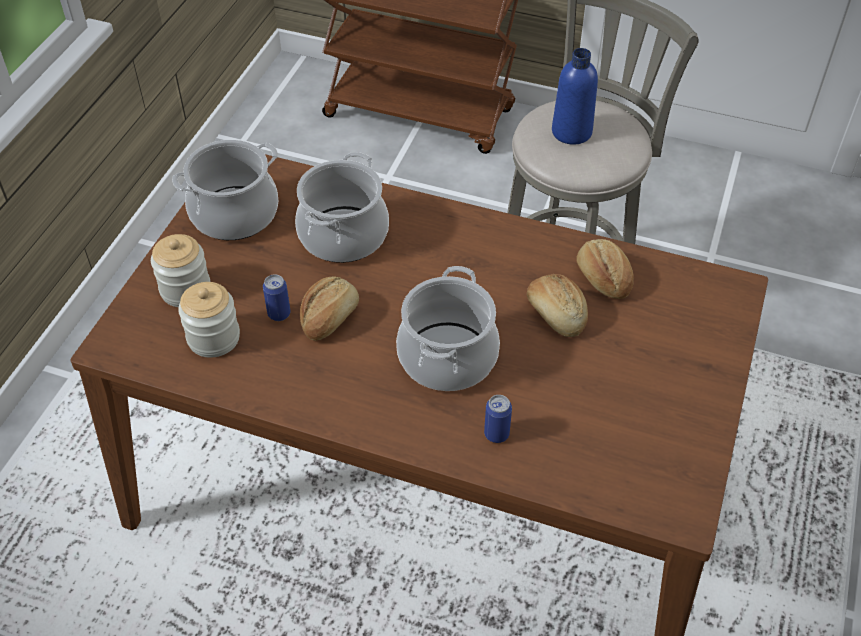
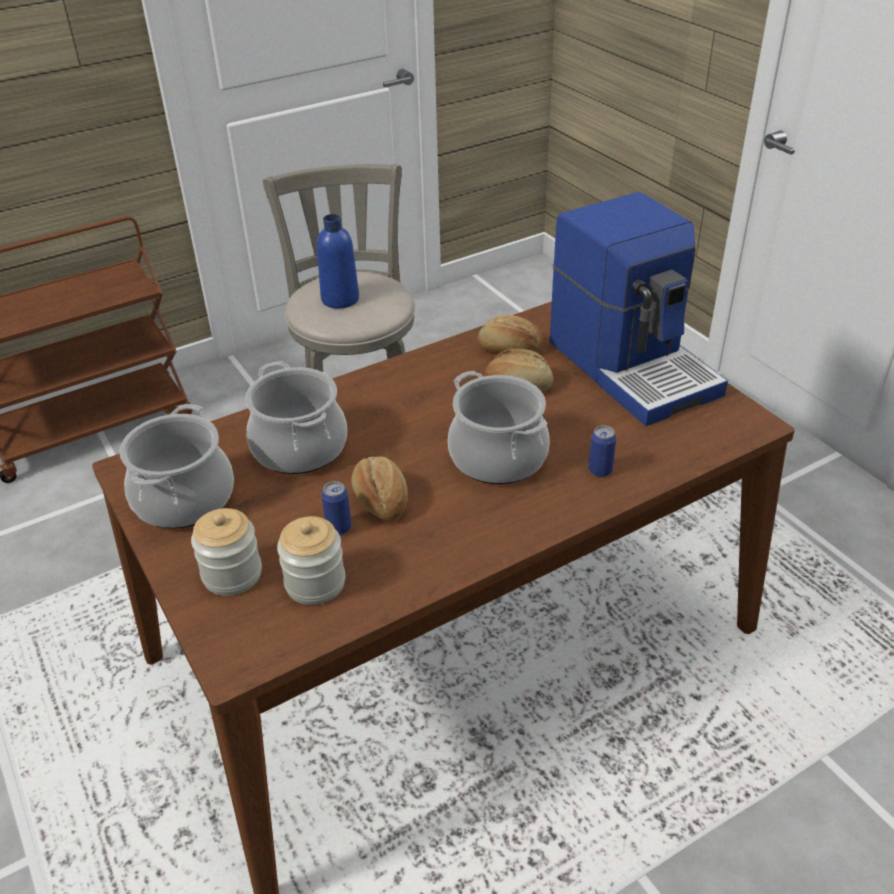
camera: 50 degrees left, 10 degrees down
none -> coffee machine [549,192,728,426]

